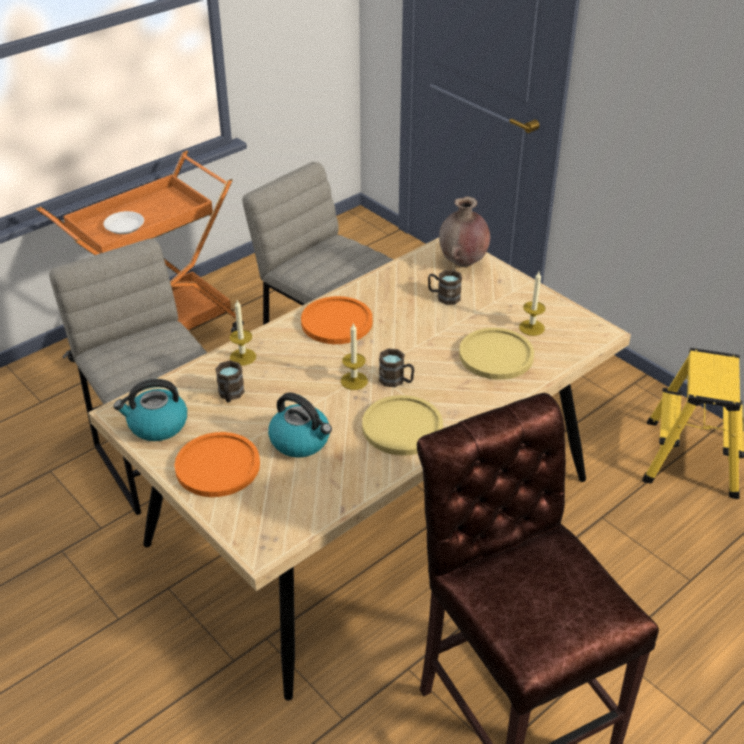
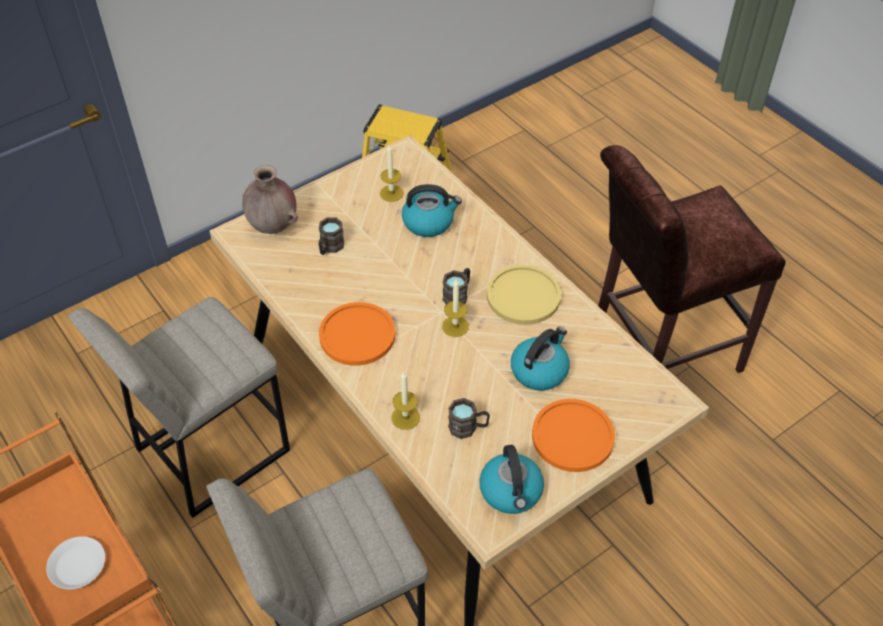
camera: 85 degrees left, 10 degrees up
yellow plate [459,328,534,380] -> kettle [402,184,462,237]

